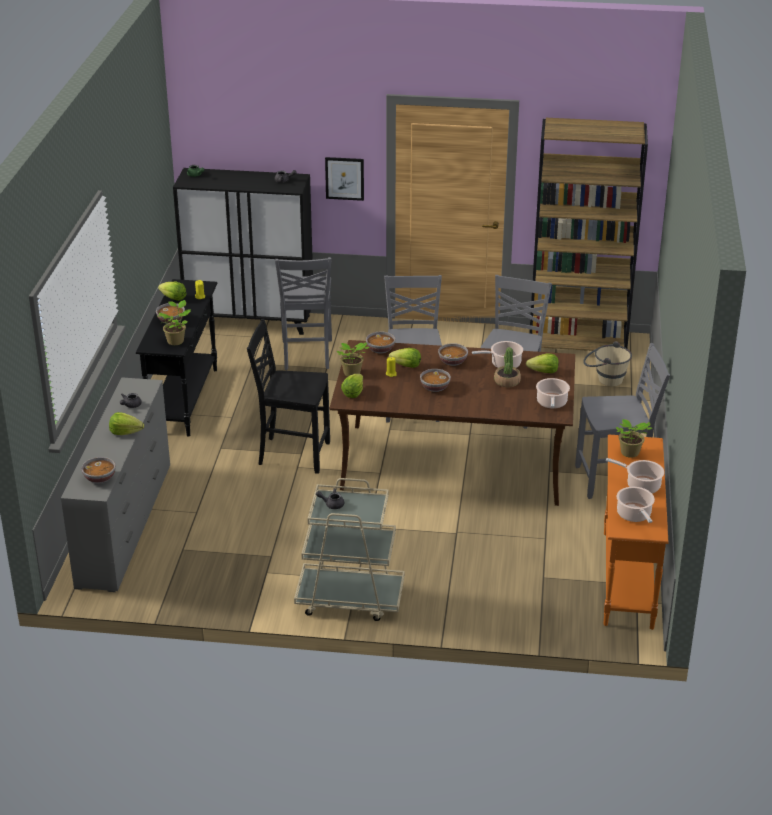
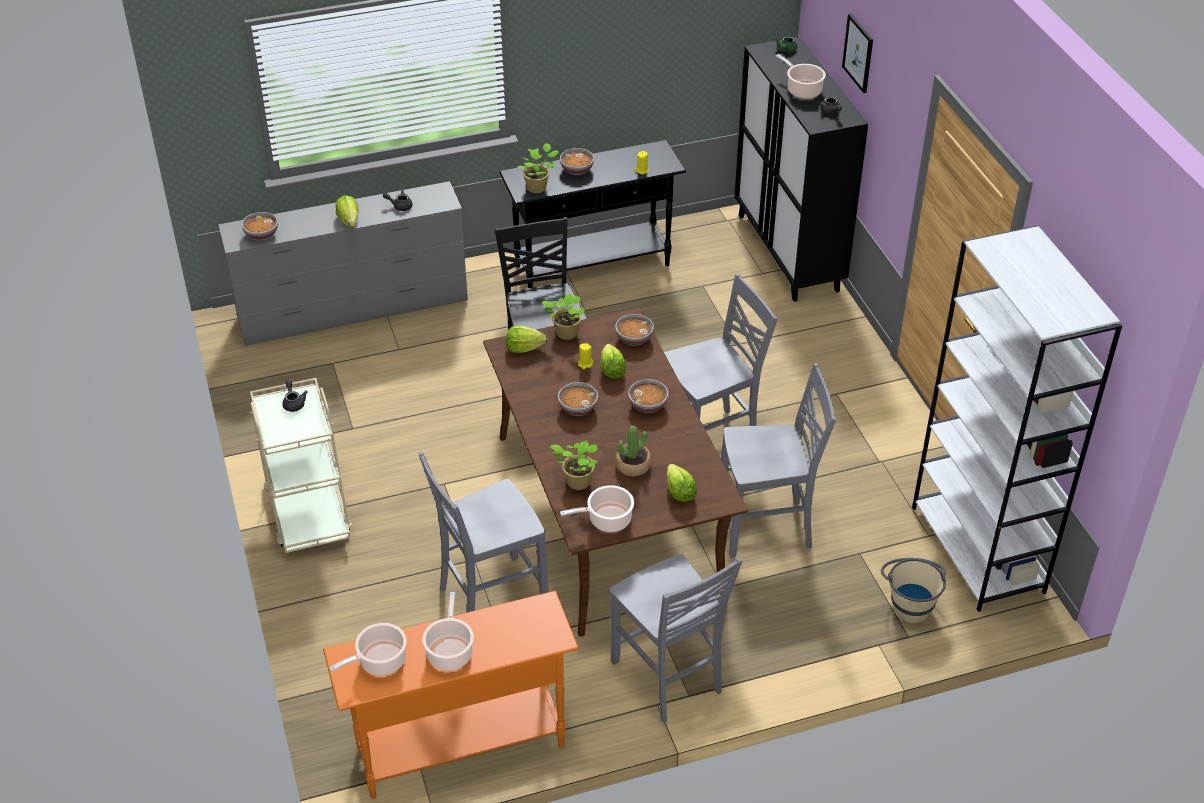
camera: 65 degrees right, 10 degrees up
lettuce [158,281,187,301] -> none
grey chair [275,257,332,370] -> grey chair moved to [418,451,549,612]
picture [325,157,364,201] -> picture moved to [842,13,873,93]
cooking pot [472,341,523,368] -> cooking pot moved to [776,54,826,99]
brown bookcase [529,118,648,351] -> white bookcase [912,226,1122,612]
potted plant [616,419,653,458] -> potted plant moved to [550,440,597,490]

